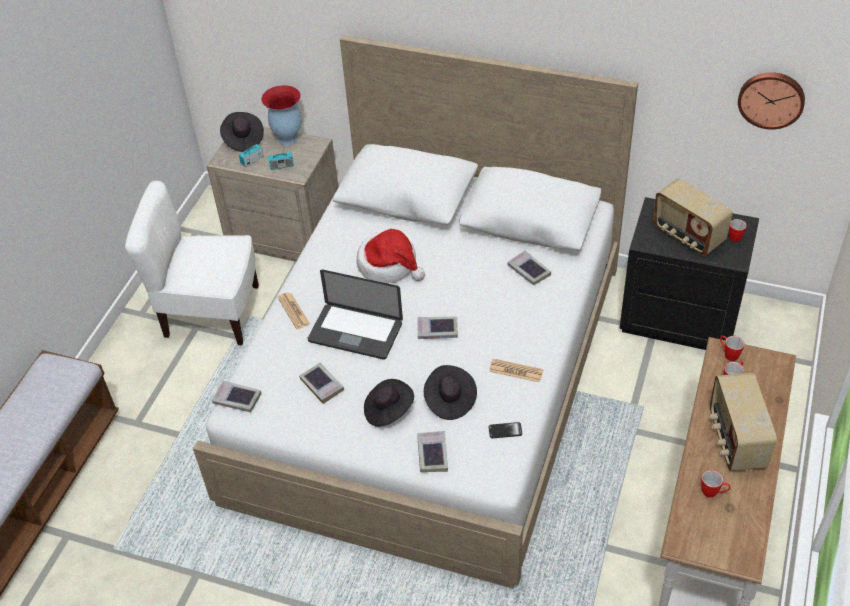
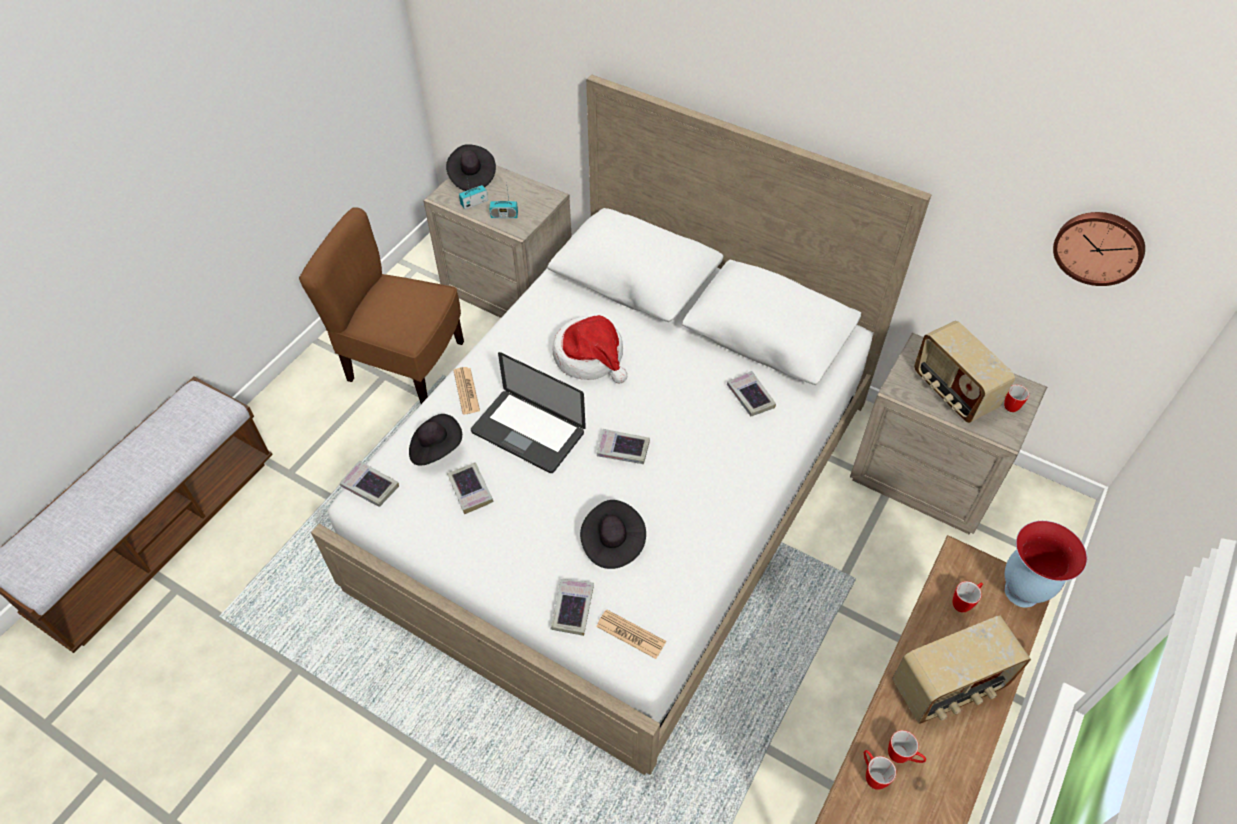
camera: 10 degrees right, 5 degrees up
white chair [125,181,259,345] -> brown chair [299,207,464,404]
vase [261,85,301,145] -> vase moved to [1004,521,1087,608]
black hat [364,379,414,427] -> black hat moved to [409,414,462,465]
newspaper [489,359,544,382] -> newspaper moved to [596,609,666,659]
phone [489,422,522,438] -> none
black nightstand [619,197,759,350] -> beige nightstand [850,333,1047,534]
radio [709,373,777,471] -> radio turned 120 degrees counterclockwise [892,616,1031,724]
mug [720,336,745,361] -> mug moved to [864,750,896,790]

